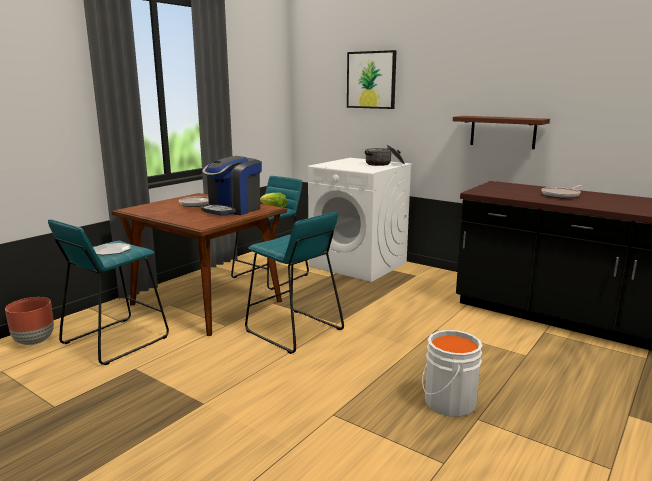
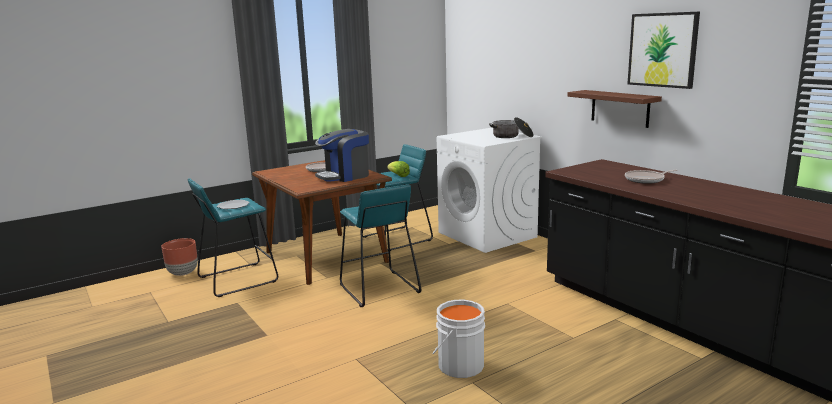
camera: 20 degrees right, 0 degrees up
picture [347,50,397,109] -> picture moved to [628,12,700,89]

